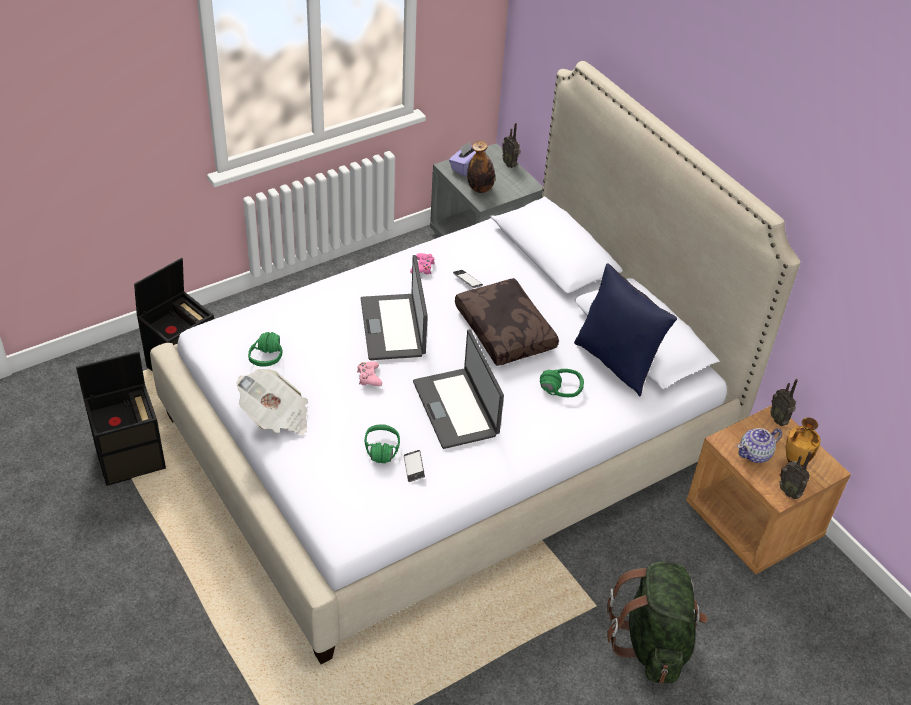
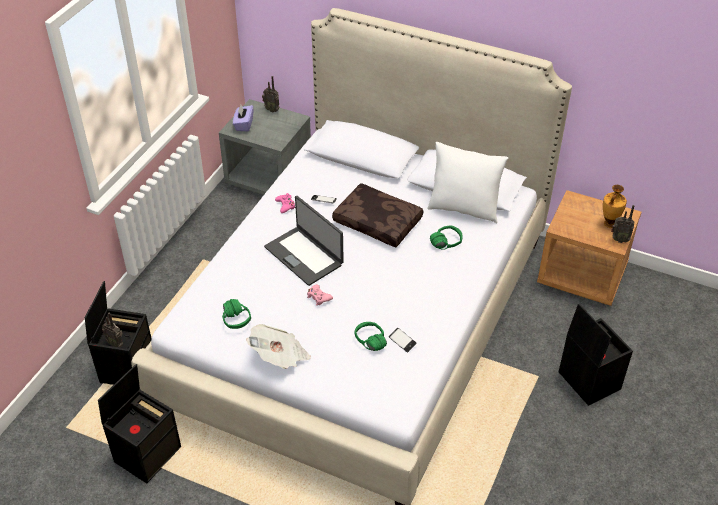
camera: 30 degrees left, 0 degrees up
laptop [413,330,504,449] -> none
bottle [467,141,495,193] -> none
blue pillow [574,264,677,397] -> white pillow [427,142,508,223]
green backpack [607,561,708,684] -> black storage box [559,304,633,406]
teapot [737,428,782,463] -> none
radio [770,379,798,426] -> radio moved to [102,313,123,348]

